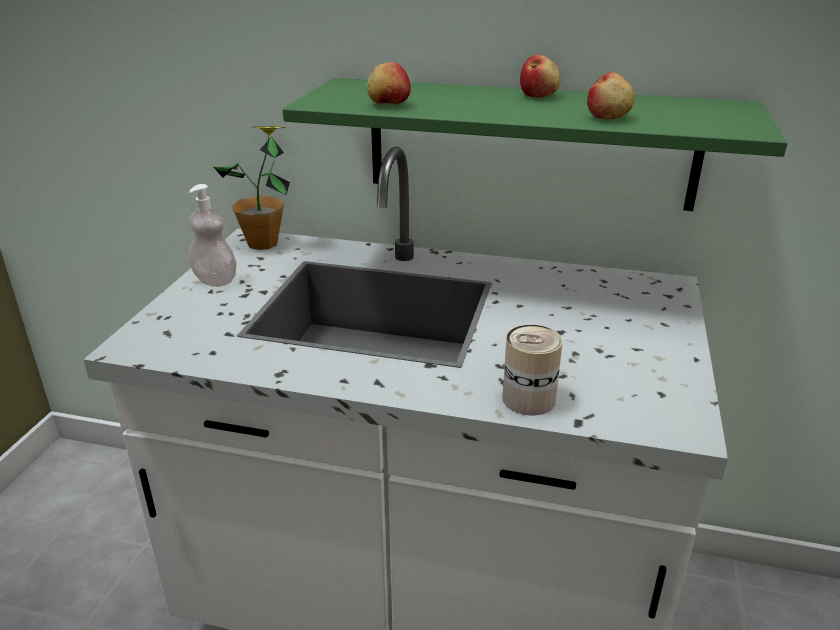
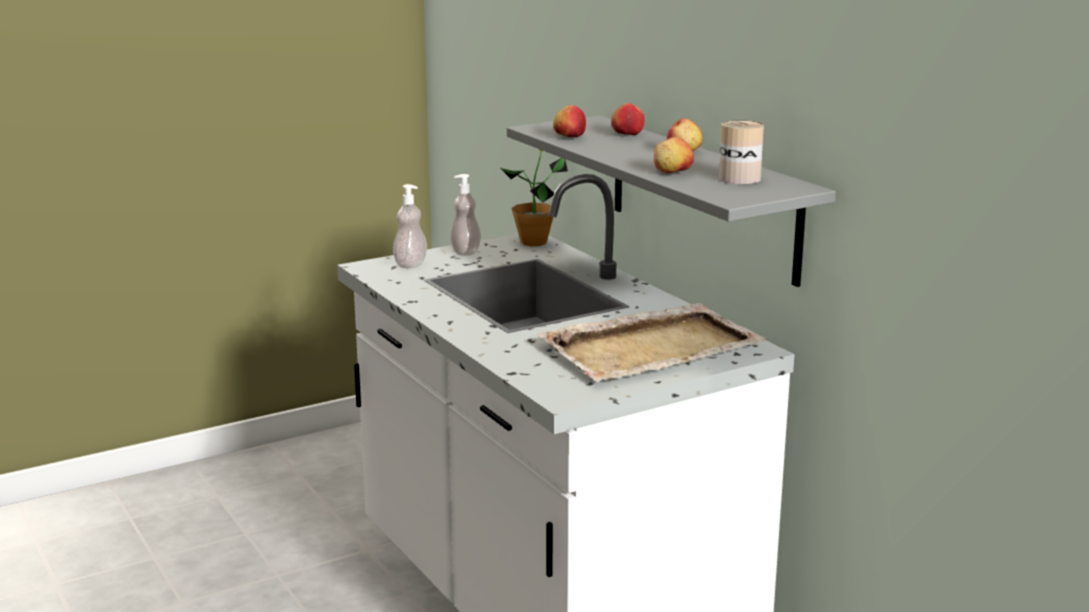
camera: 45 degrees right, 10 degrees down
green shelf [283,78,787,211] -> grey shelf [507,116,836,287]
can [502,325,563,415] -> can moved to [719,120,764,184]
none -> soap dispenser [393,184,427,268]
none -> beige tray [537,303,767,382]
none -> apple [611,103,645,135]

